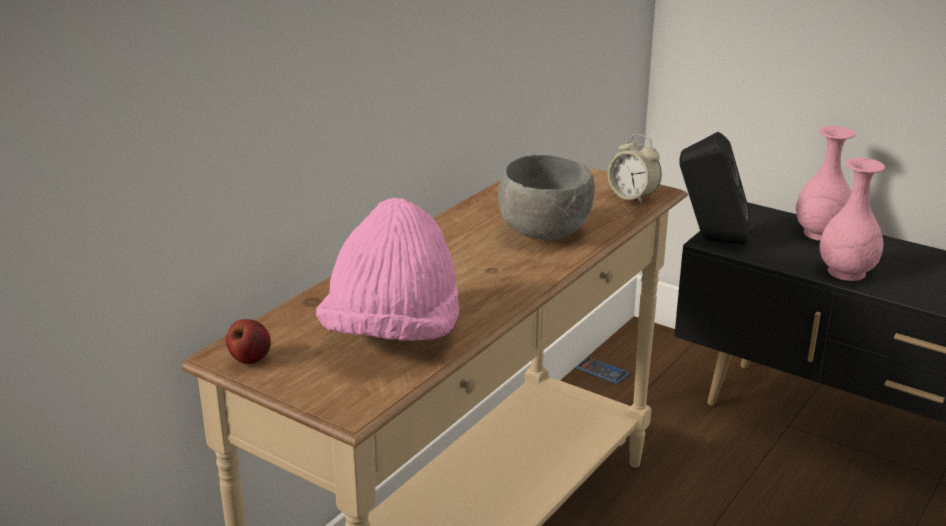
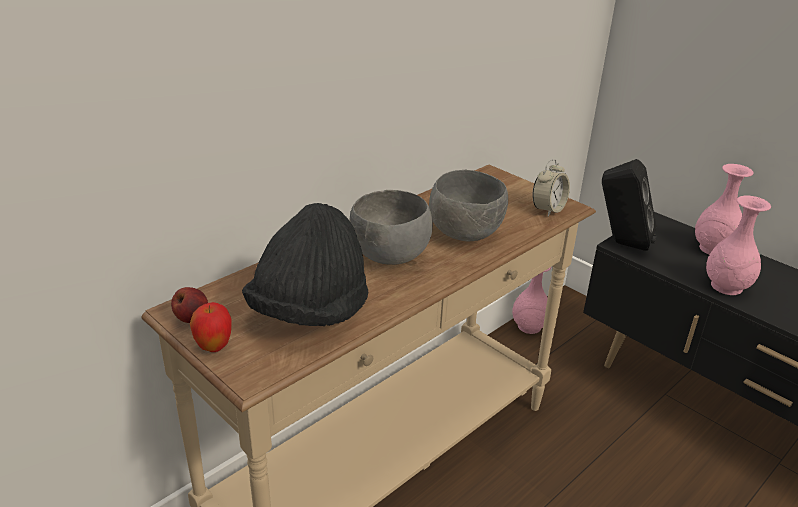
camera: 10 degrees right, 5 degrees up
pink hat [316,198,459,341] -> black hat [242,203,368,326]
phone [576,357,629,384] -> pink vase [512,267,551,334]
alarm clock [608,134,662,204] -> alarm clock turned 105 degrees counterclockwise [532,159,570,217]
none -> apple [190,302,232,352]
none -> grey bowl [350,190,433,265]

